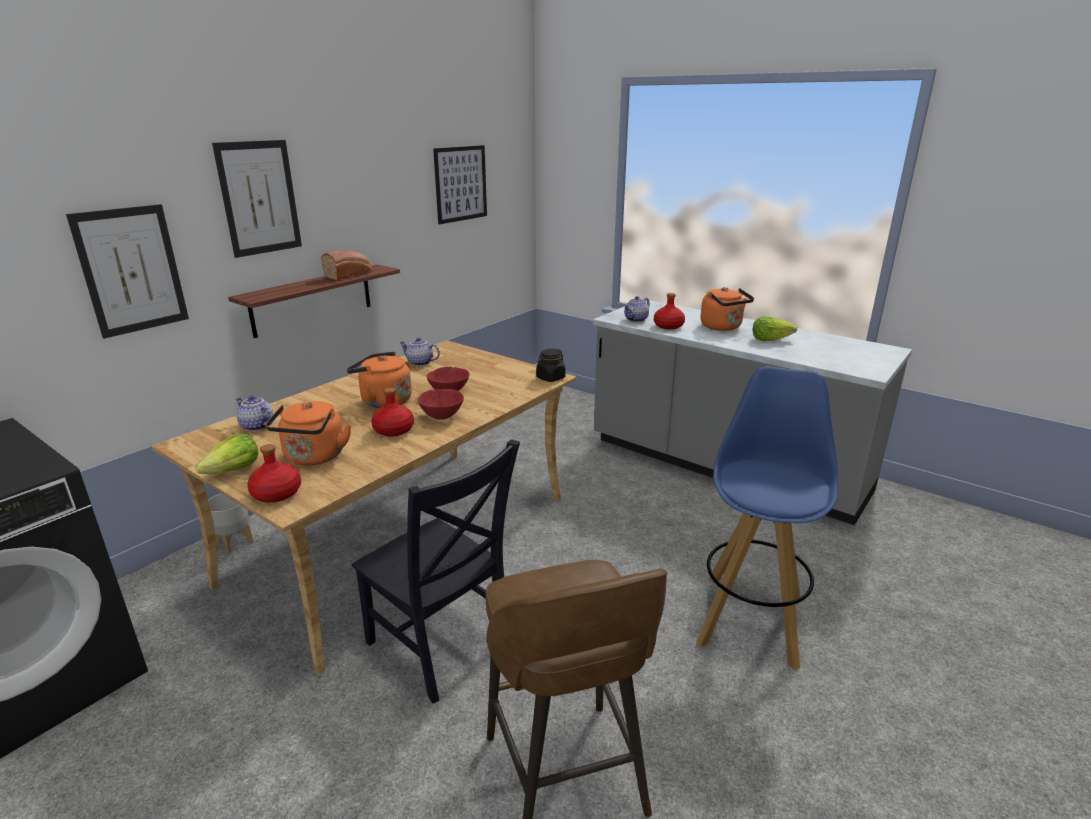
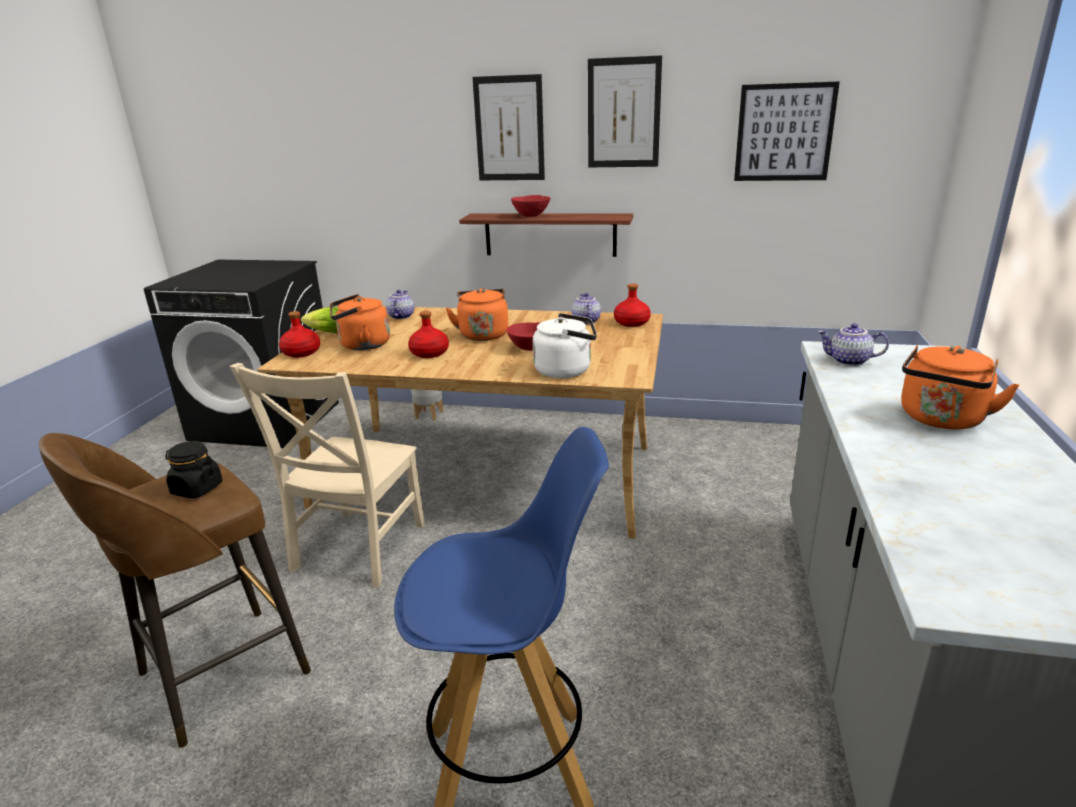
camera: 65 degrees right, 0 degrees up
picture [66,204,189,339] -> picture moved to [588,55,662,167]
bread [321,250,372,281] -> none
black chair [352,439,520,704] -> beige chair [230,363,425,587]
red bowl [418,389,464,420] -> red bowl moved to [511,195,550,217]
black jar [536,349,566,382] -> black jar moved to [165,441,223,498]
red bottle [654,293,685,330] -> red bottle moved to [614,284,651,327]
lettuce [753,316,797,341] -> none
none -> white kettle [533,313,597,378]

